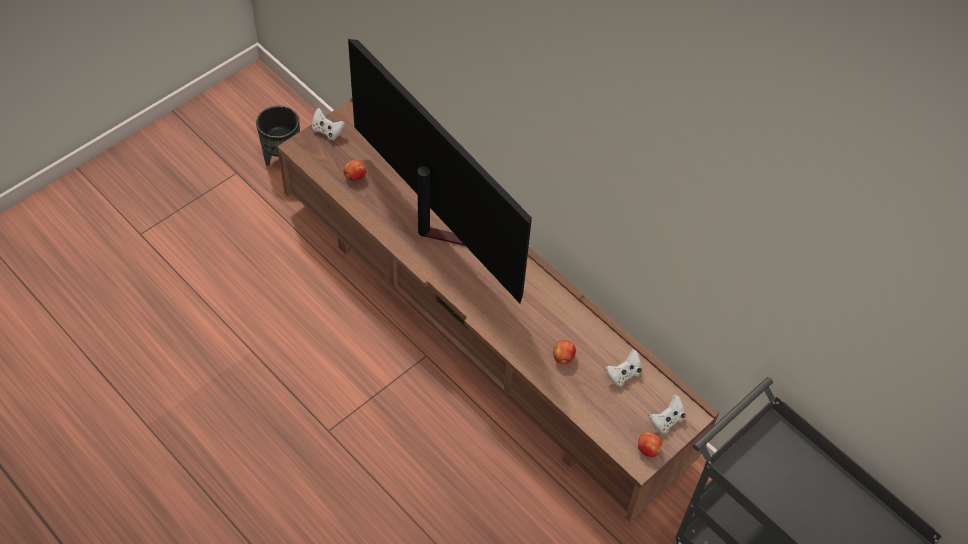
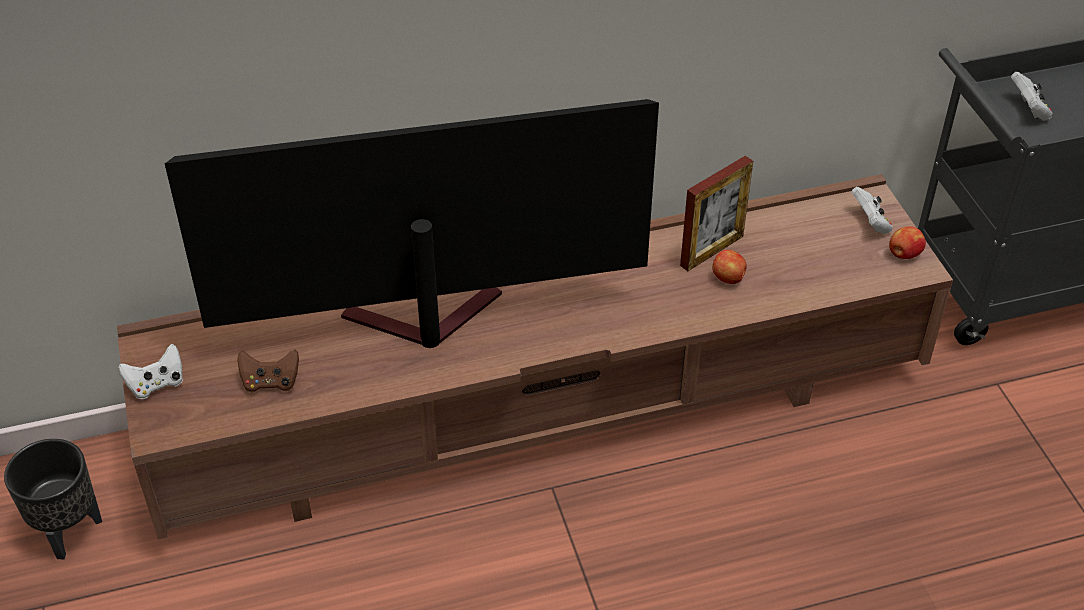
camera: 60 degrees left, 10 degrees down
apple [344,160,367,181] -> brown game controller [237,350,299,392]
white game controller [605,349,642,387] -> white game controller moved to [1011,72,1052,121]
none -> picture frame [680,156,753,271]

